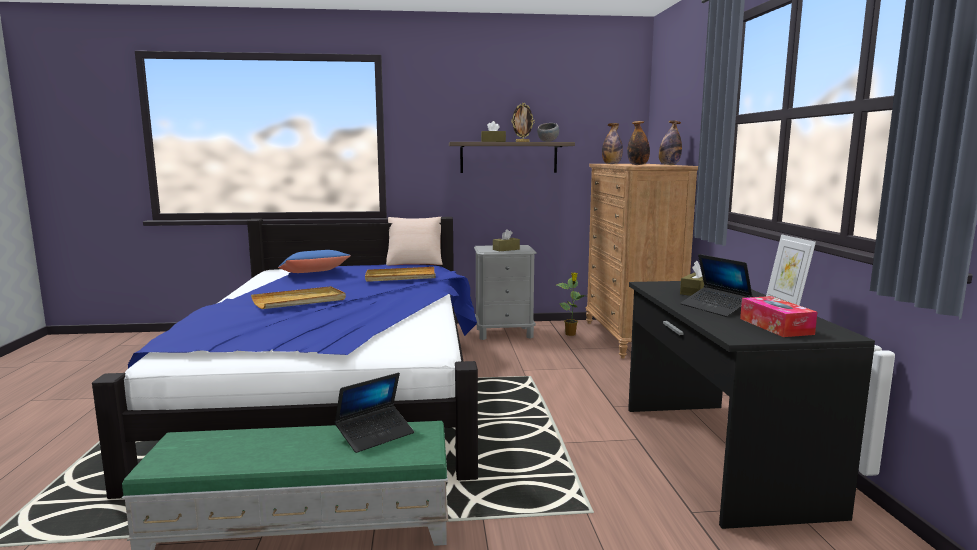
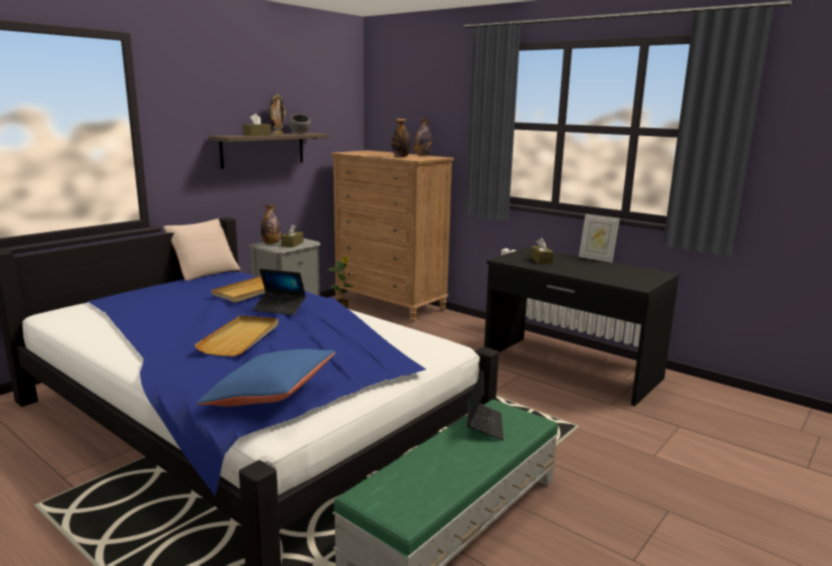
camera: 45 degrees left, 5 degrees up
blue pillow [278,250,351,273] -> blue pillow moved to [197,349,336,406]
bottle [602,123,623,164] -> bottle moved to [261,205,281,244]
laptop [680,254,753,317] -> laptop moved to [253,269,306,315]
tissue box [740,296,817,337] -> none

